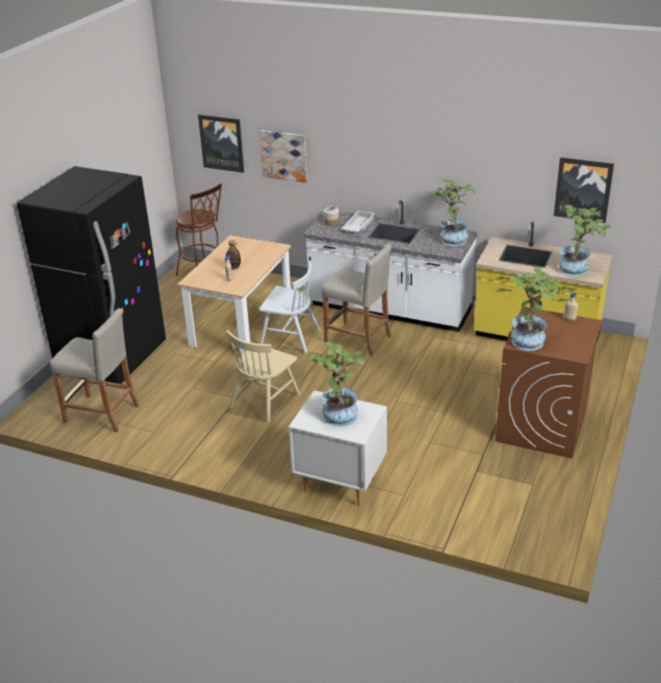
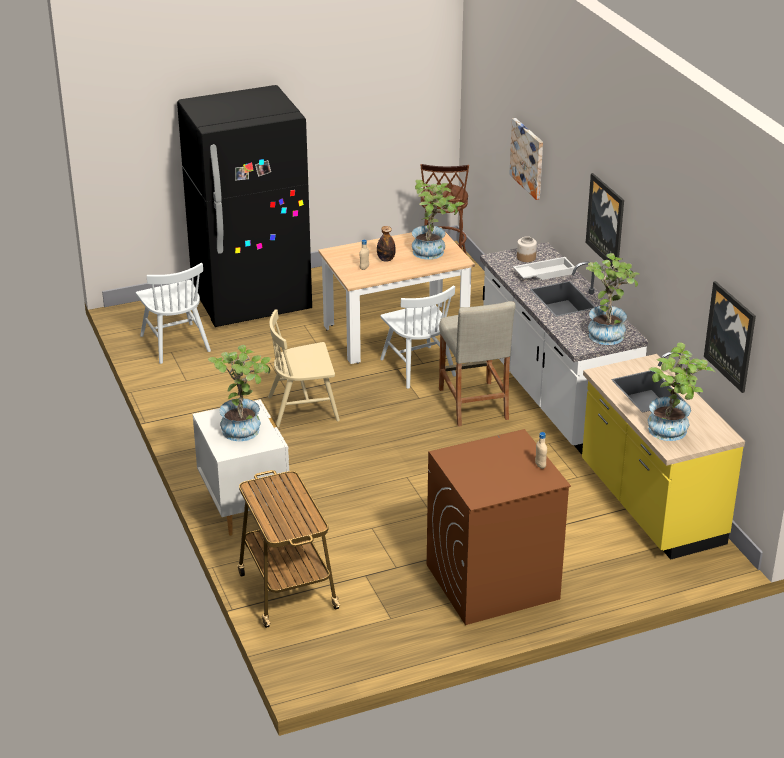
camera: 45 degrees right, 0 degrees up
beige stool [50,308,140,432] -> white chair [136,263,211,364]
picture [198,115,244,173] -> picture moved to [586,173,624,269]
potted plant [509,268,560,351] -> potted plant moved to [412,180,464,260]
none -> cart [238,470,340,628]

